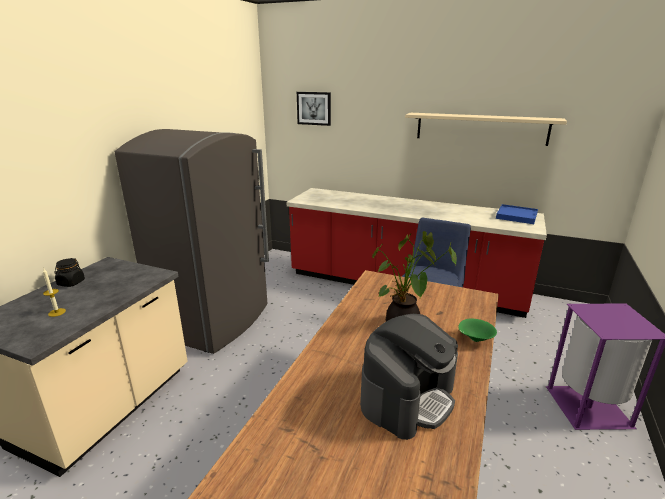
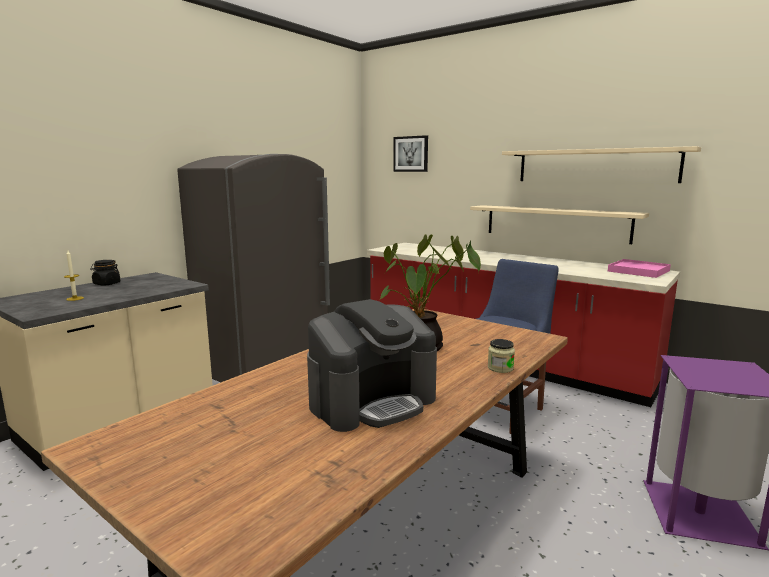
camera: 15 degrees right, 10 degrees down
green bowl [458,318,497,342] -> jar [488,339,515,373]
blue tray [496,204,538,224] -> pink tray [608,259,671,278]
none -> beige shelf [470,205,649,244]

